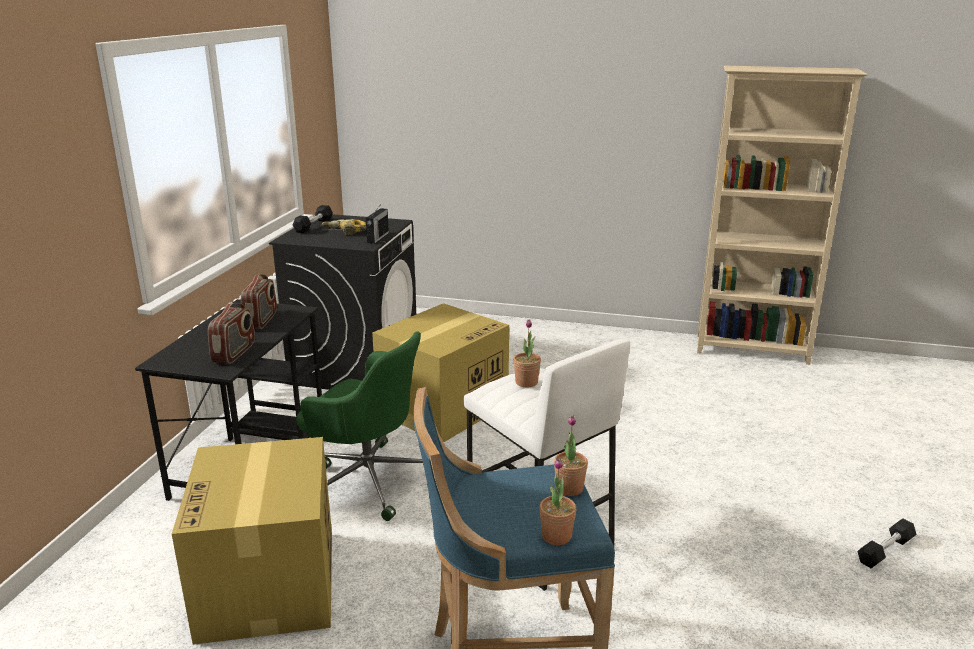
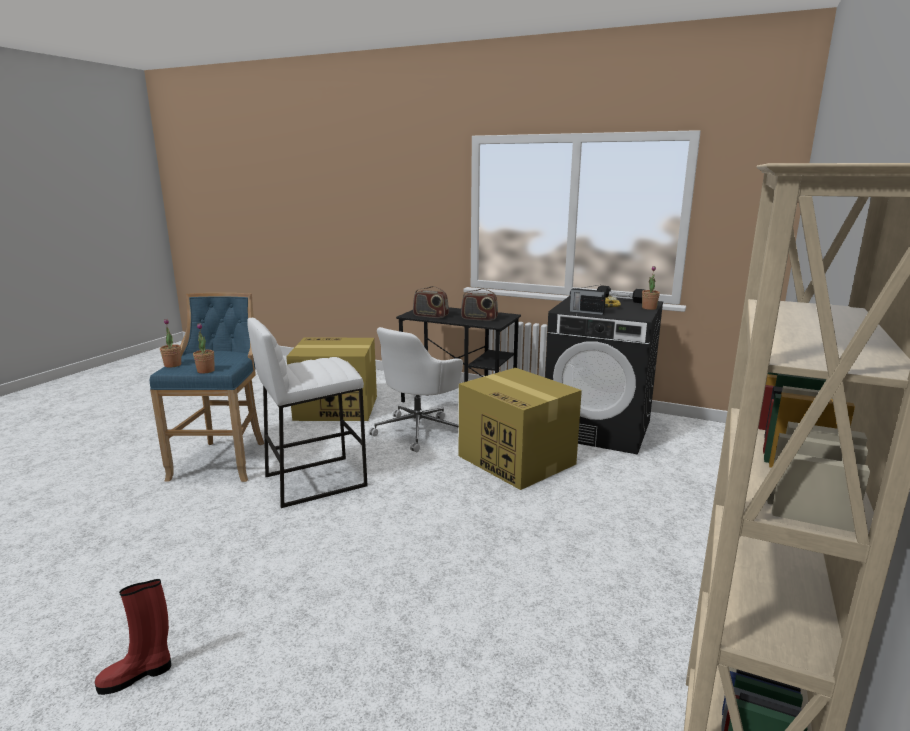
camera: 100 degrees right, 5 degrees down
green office chair [296,332,423,521] -> white office chair [369,327,463,452]
potted plant [514,320,541,388] -> potted plant moved to [642,266,660,310]
black dumbbell [857,518,917,568] -> red boot [95,579,171,695]

